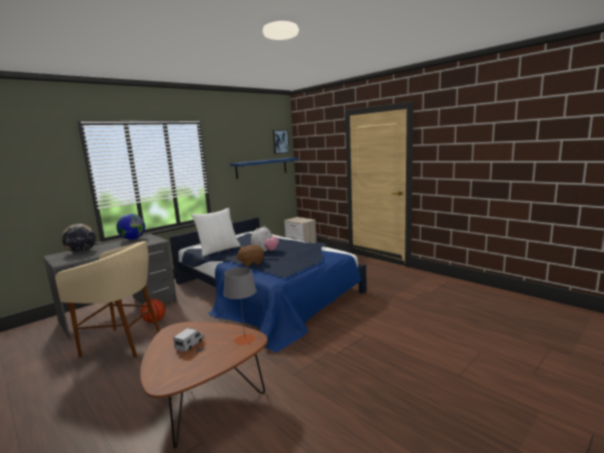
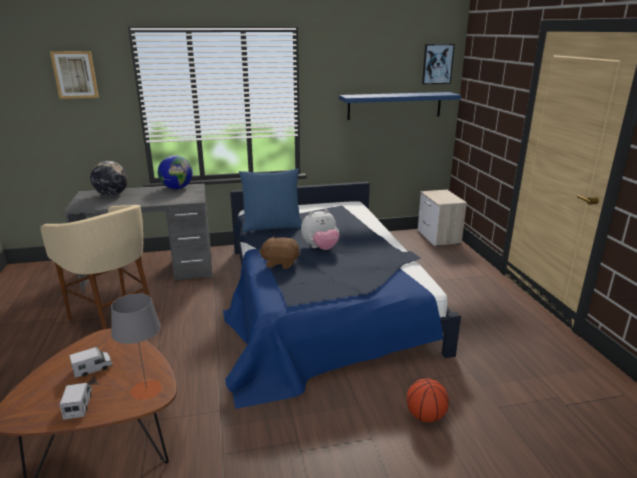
camera: 30 degrees right, 10 degrees up
basketball [141,299,165,323] -> basketball moved to [407,378,449,422]
white pillow [191,208,240,256] -> blue pillow [239,169,302,232]
none -> picture [50,51,99,99]
none -> toy truck [59,383,92,420]

